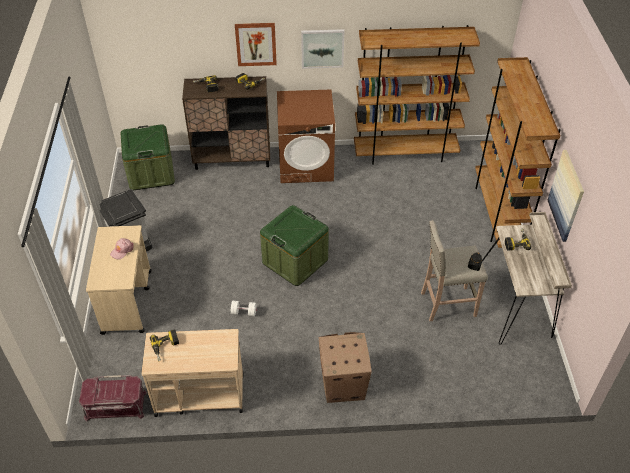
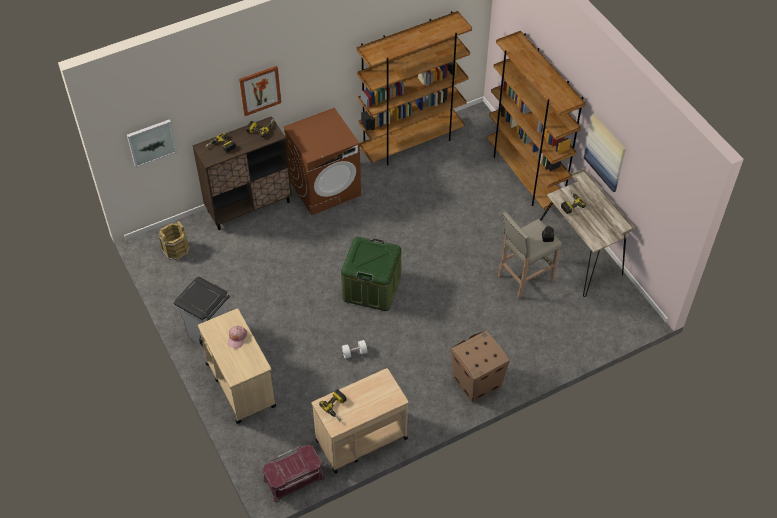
camera: 25 degrees left, 5 degrees up
green storage box [121,124,175,190] -> brown bucket [158,221,190,260]
picture [301,29,344,69] -> picture moved to [127,119,177,168]

